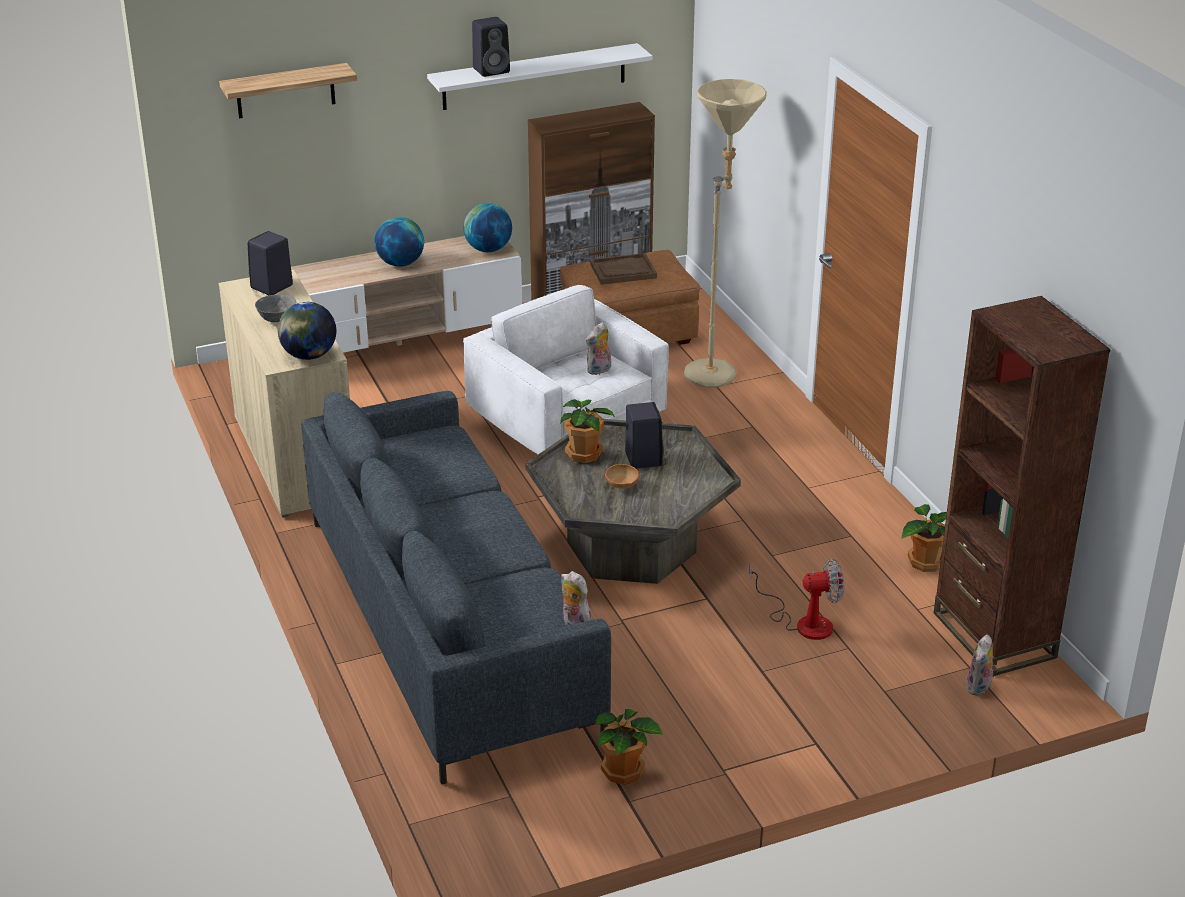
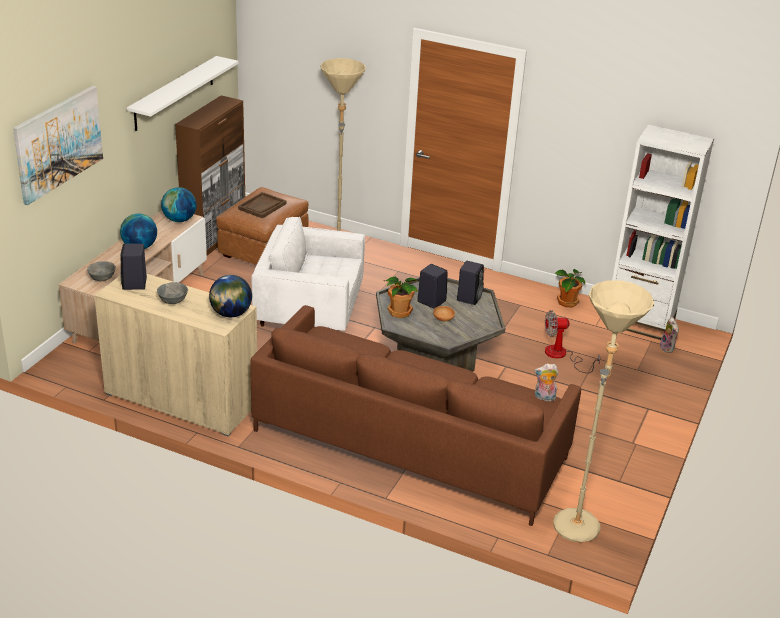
camera: 45 degrees left, 0 degrees up
shelf [219,63,357,118] -> picture [13,86,103,205]
grey sofa [302,391,611,785] -> brown sofa [250,305,581,526]
black speaker [472,17,510,77] -> black speaker moved to [457,261,484,305]
plush toy [586,322,611,375] -> none
potted plant [594,709,663,785] -> none
fan [749,558,844,640] -> fan turned 135 degrees counterclockwise [545,310,600,373]
brown bookcase [934,296,1111,676] -> white bookcase [612,124,714,340]
none -> grey bowl [87,261,116,281]
none -> beige floor lamp [553,281,654,542]

